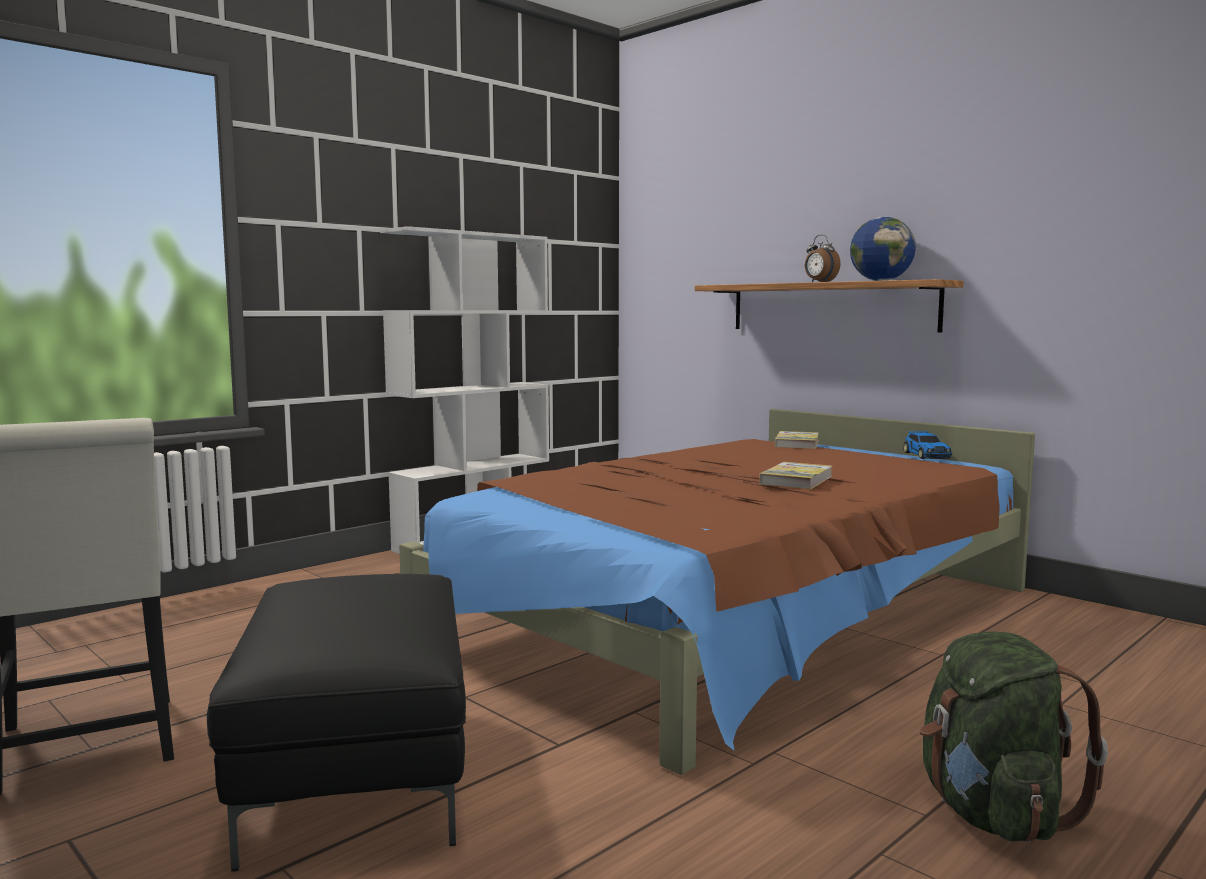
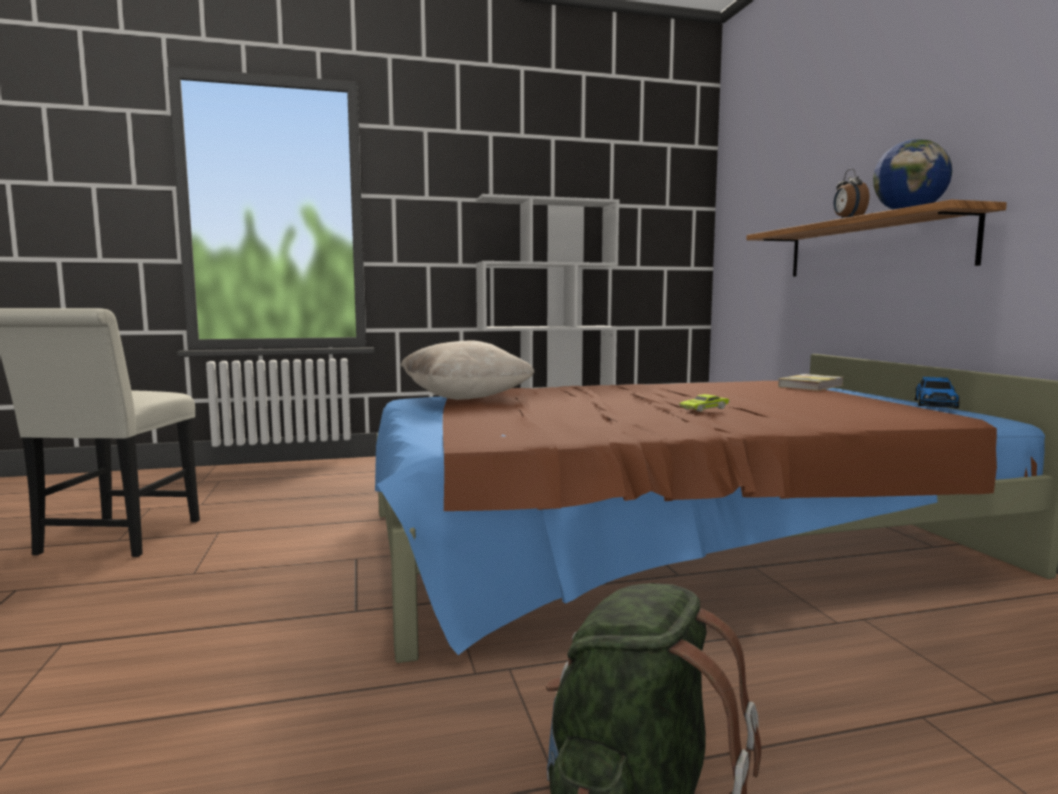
camera: 30 degrees right, 0 degrees up
black ottoman [207,574,466,872] -> none
book [759,462,832,489] -> green toy car [679,394,730,412]
none -> beige pillow [400,340,534,400]

